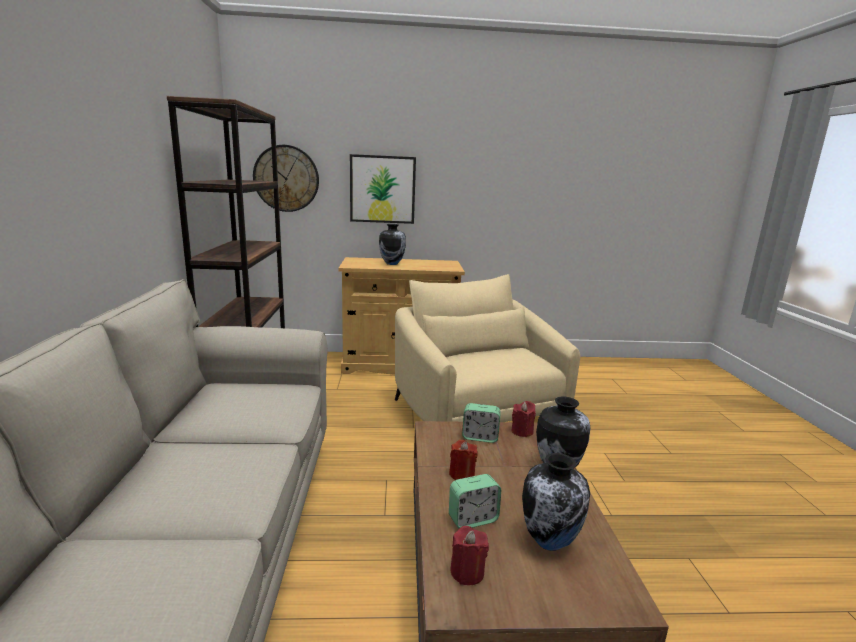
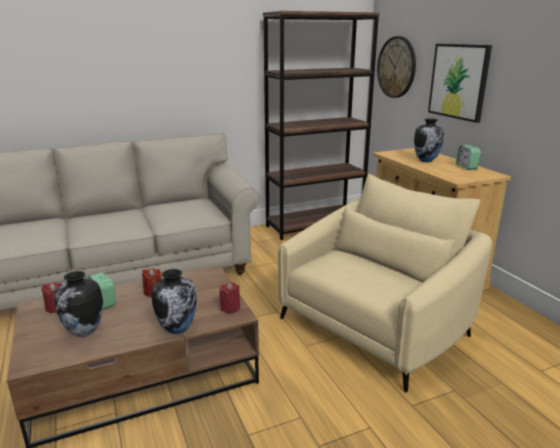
camera: 70 degrees right, 5 degrees up
alarm clock [462,403,500,443] -> alarm clock moved to [456,145,481,170]

